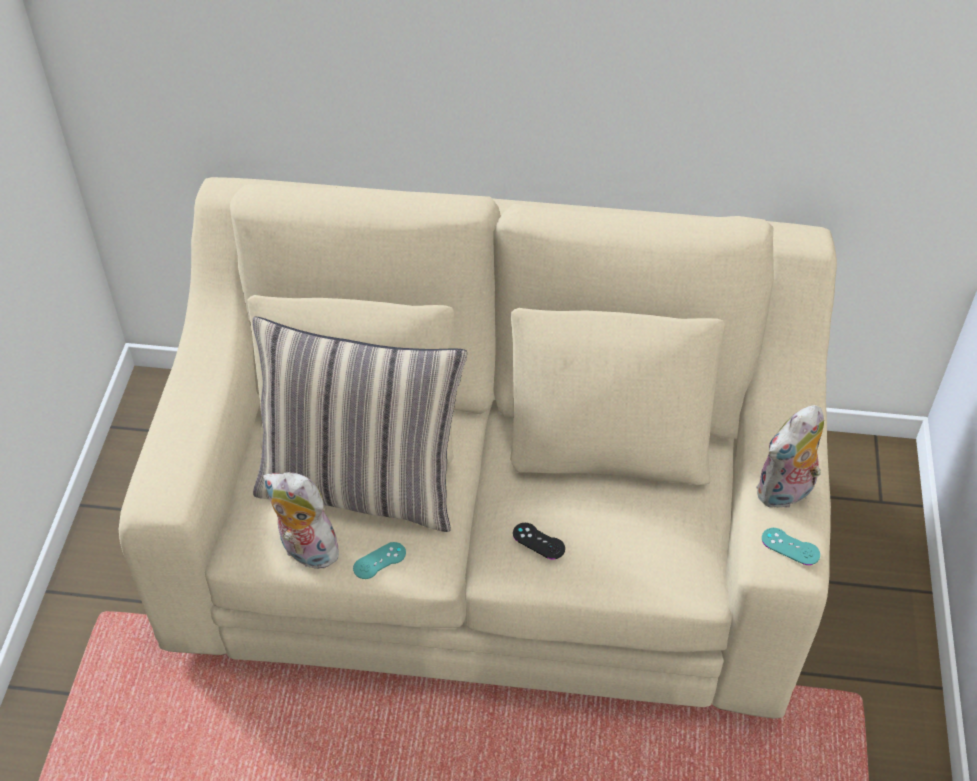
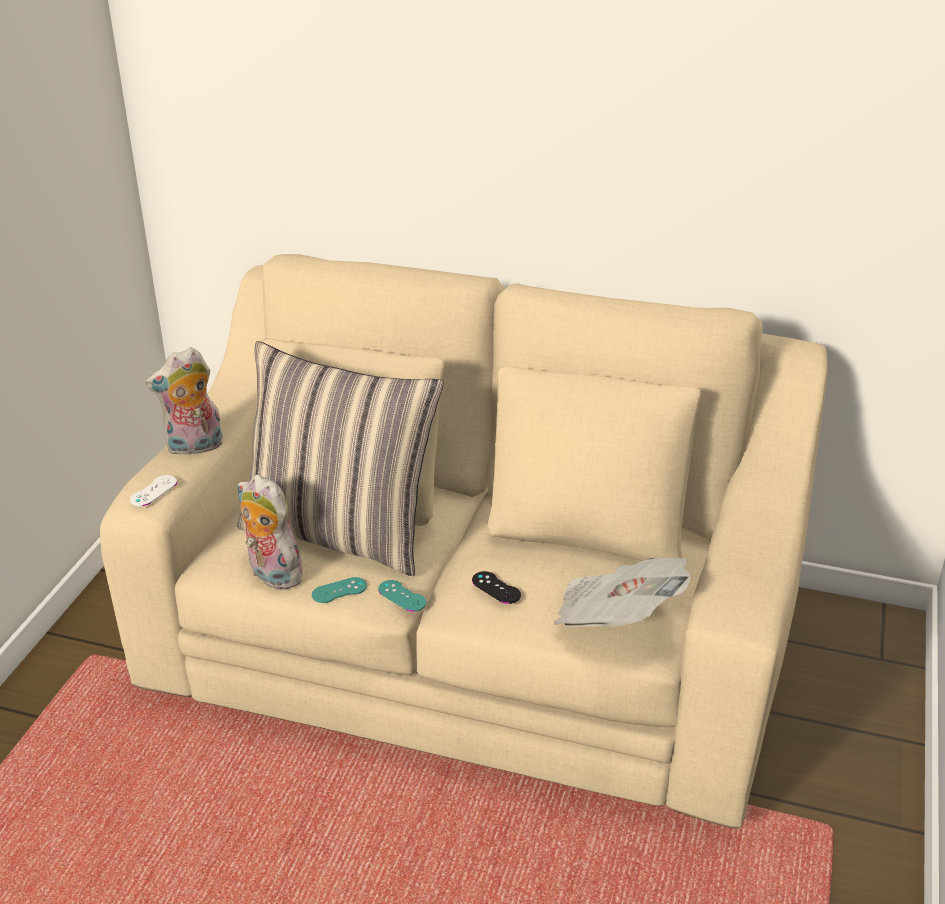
camera: 10 degrees right, 15 degrees down
plush toy [756,405,824,508] -> plush toy moved to [145,347,223,455]
turquoise game controller [762,528,820,565] -> turquoise game controller moved to [378,580,426,612]
none -> white game controller [130,475,177,506]
none -> newspaper [553,557,691,628]

